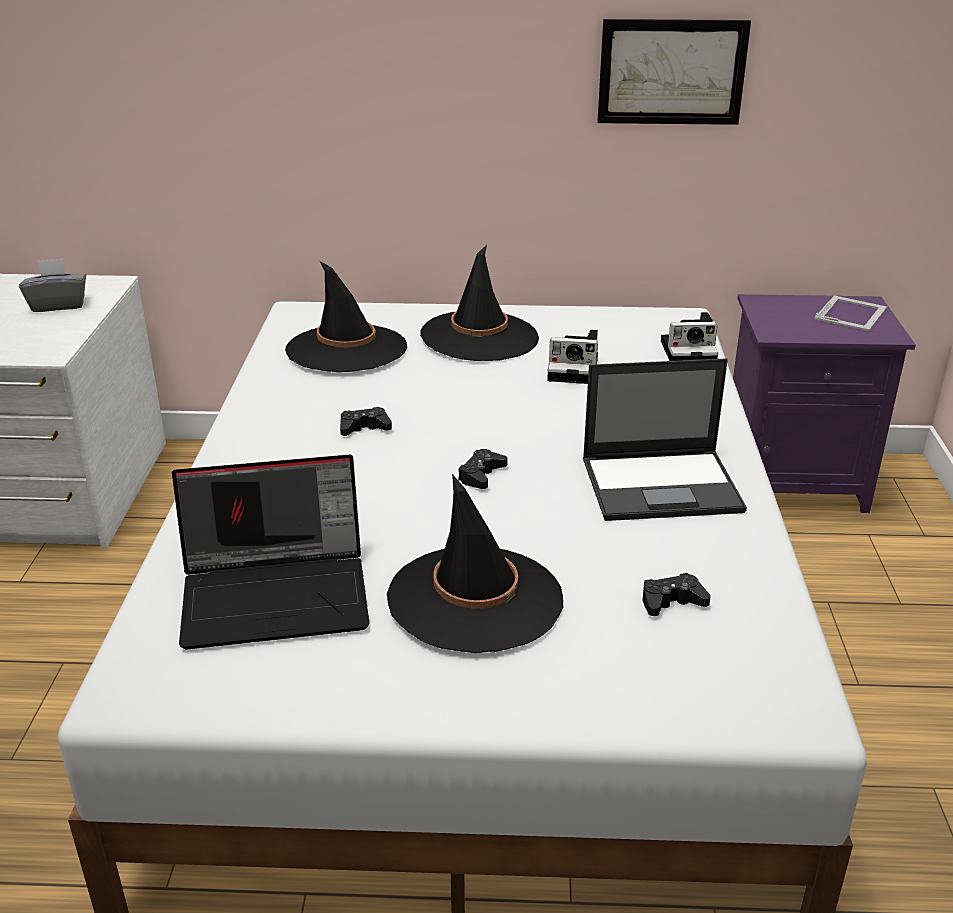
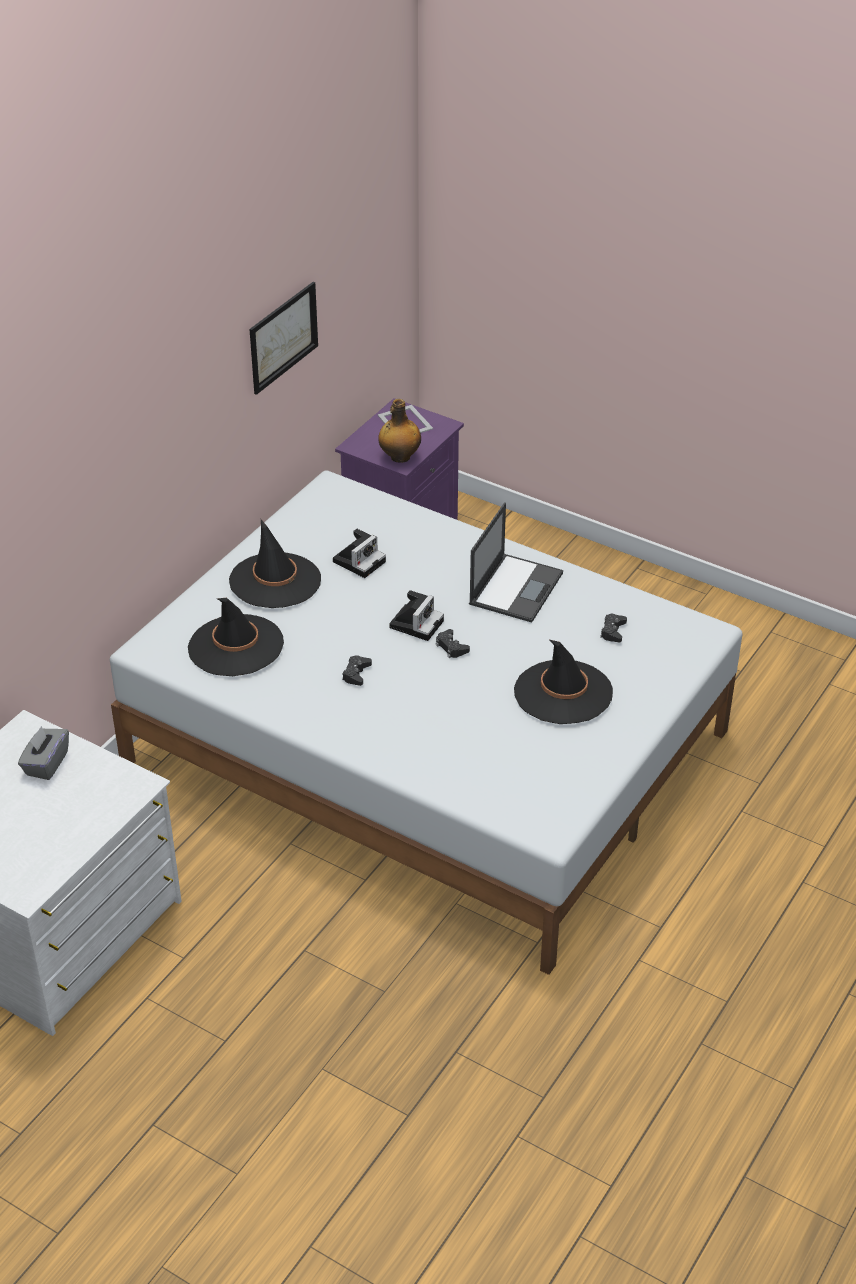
camera: 60 degrees left, 10 degrees up
laptop [172,455,369,649] -> none
camera [661,312,718,361] -> camera moved to [389,590,444,641]
none -> bottle [378,399,421,463]

